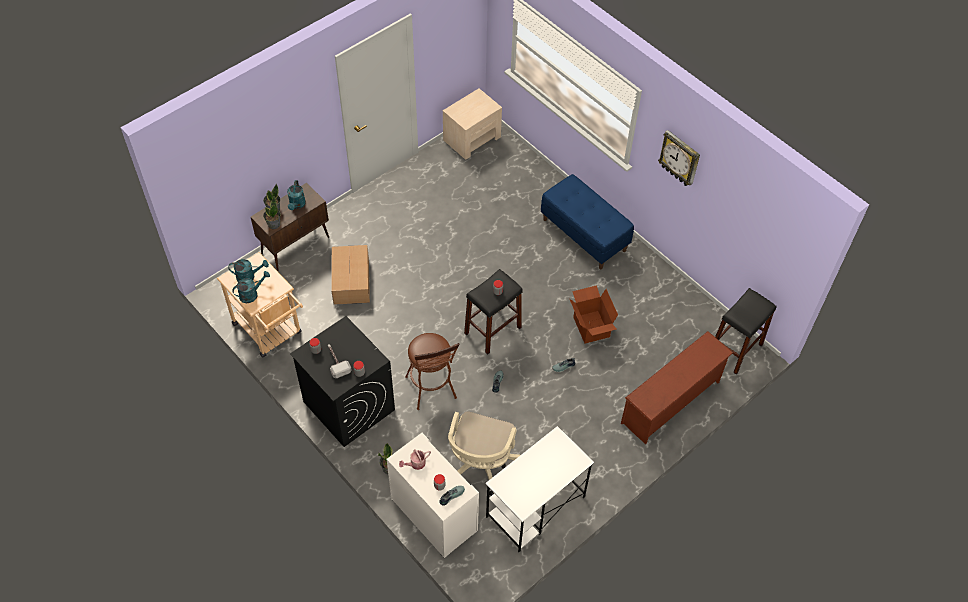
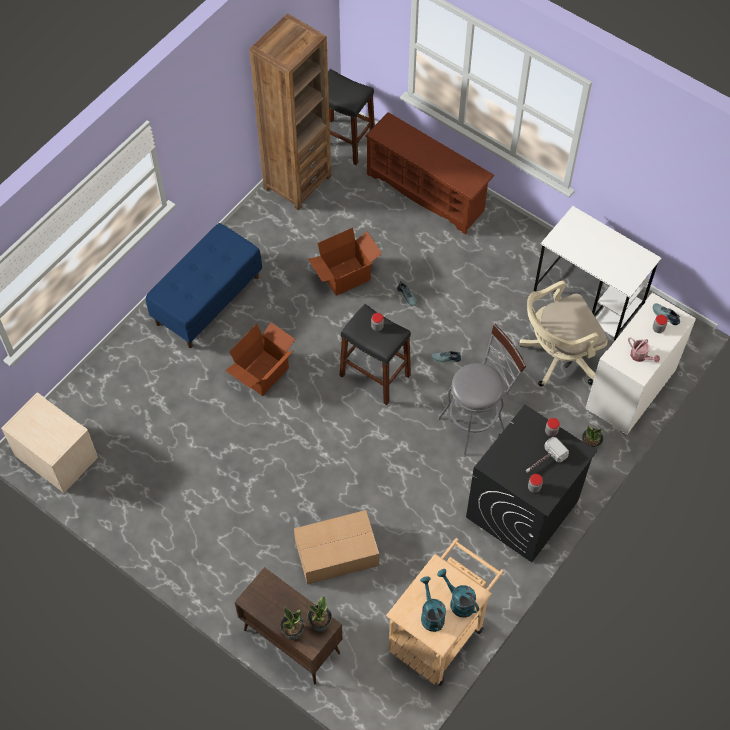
camera: 100 degrees left, 5 degrees up
turquoise watering can [287,180,306,210] -> none
brown stool [405,333,459,410] -> grey stool [438,324,527,457]
beige office chair [448,411,520,496] -> beige office chair turned 150 degrees clockwise [519,280,608,387]
wall clock [658,130,700,186] -> none
none -> cardboard box [225,322,295,396]
none -> brown bookcase [249,13,331,210]

